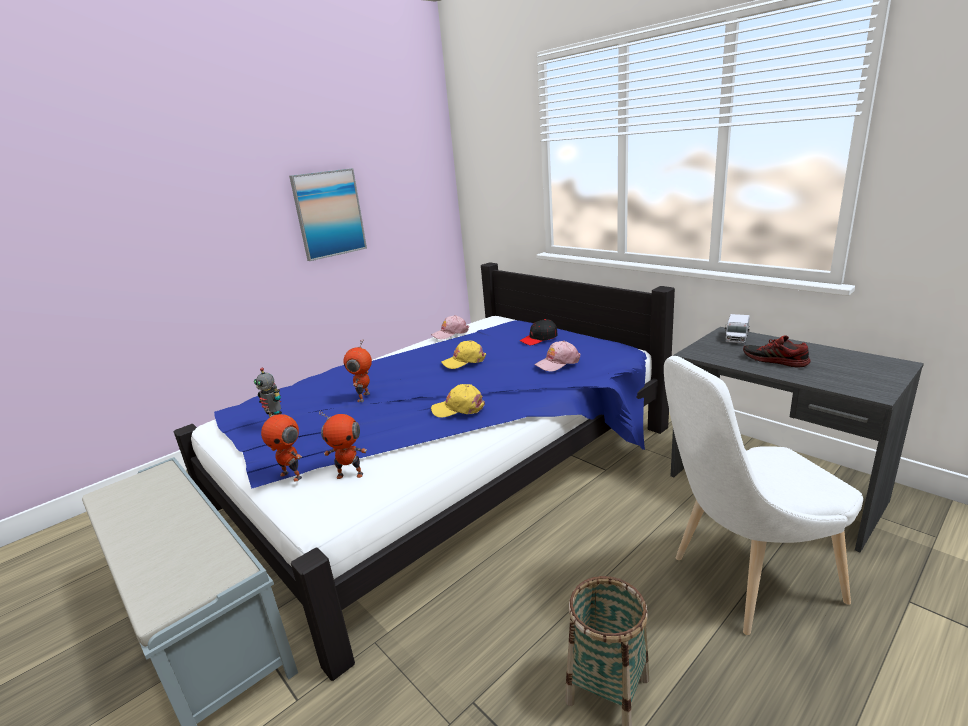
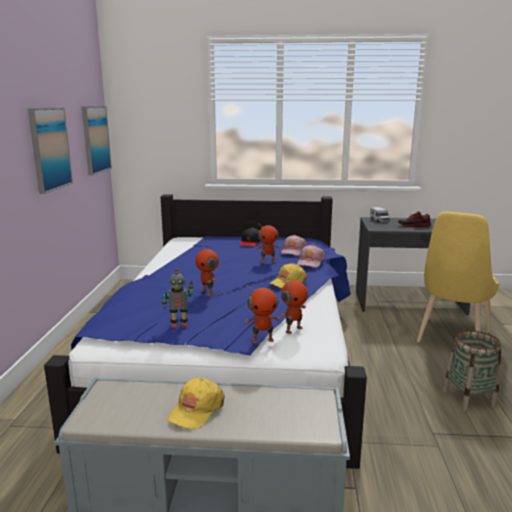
camera: 45 degrees left, 5 degrees down
pink cap [431,315,469,340] -> pink cap moved to [297,245,325,267]
yellow cap [441,340,486,369] -> yellow cap moved to [167,378,225,429]
white chair [664,356,863,635] -> yellow chair [417,212,499,343]
none -> picture [82,106,112,176]
none -> toy robot [257,224,280,263]

